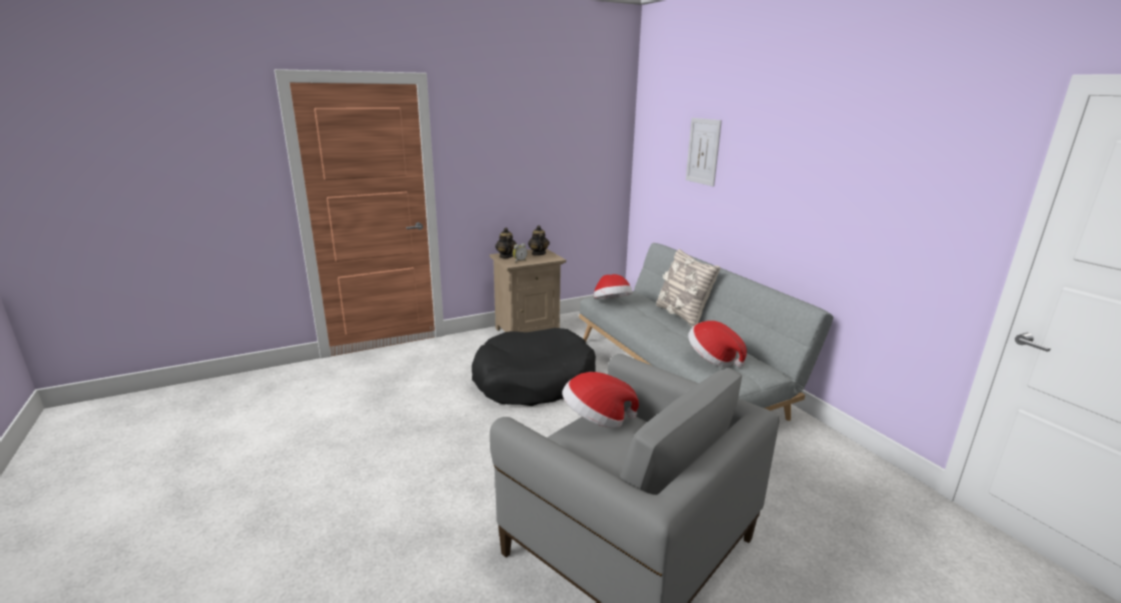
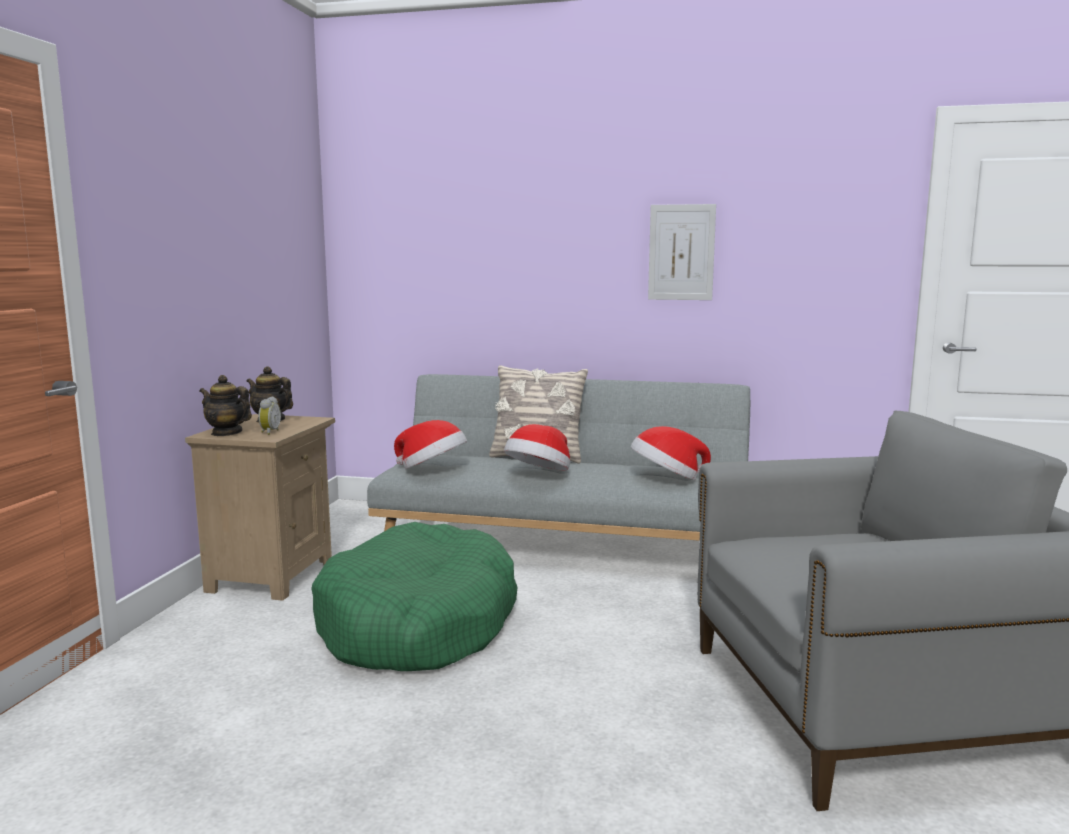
camera: 50 degrees left, 10 degrees down
black dog bed [472,328,596,406] -> green dog bed [311,522,517,671]
hat [562,372,639,428] -> hat moved to [504,424,570,471]
picture [686,118,722,187] -> picture moved to [648,204,716,300]

